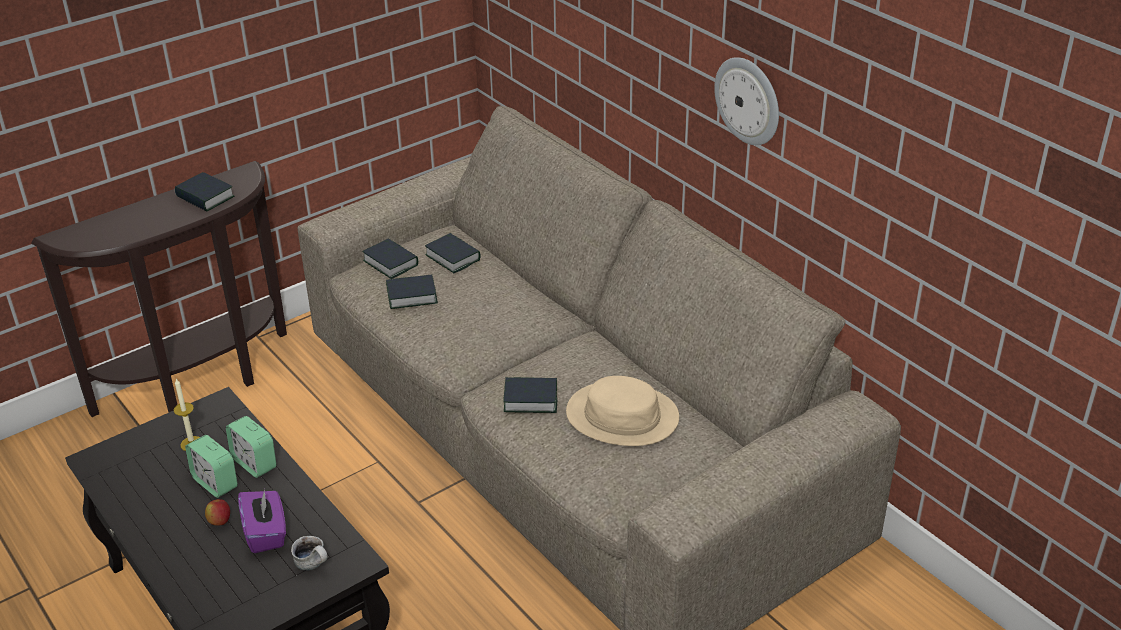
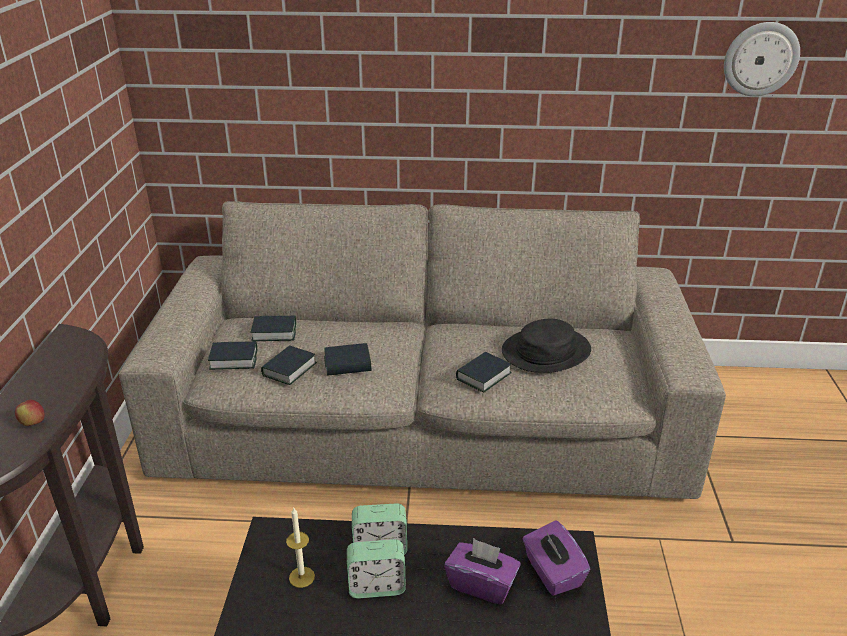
camera: 50 degrees left, 5 degrees down
book [175,172,234,211] -> book moved to [324,343,372,376]
apple [205,499,230,525] -> apple moved to [15,400,45,426]
mug [291,536,328,570] -> purple tissue box [522,520,590,596]
beige hat [566,376,679,446] -> black hat [502,319,591,373]
wall clock [714,57,779,145] -> wall clock moved to [724,22,800,96]

